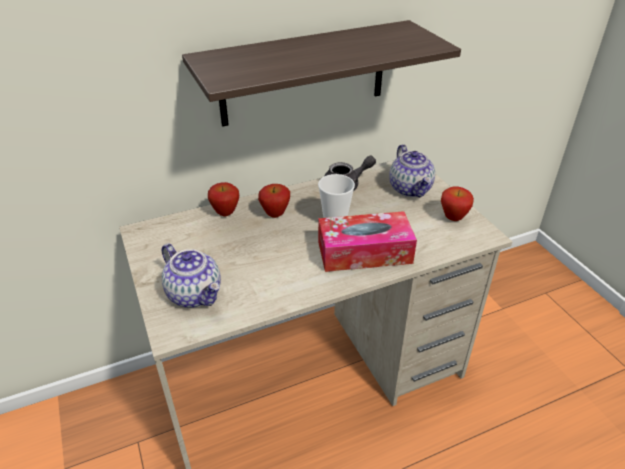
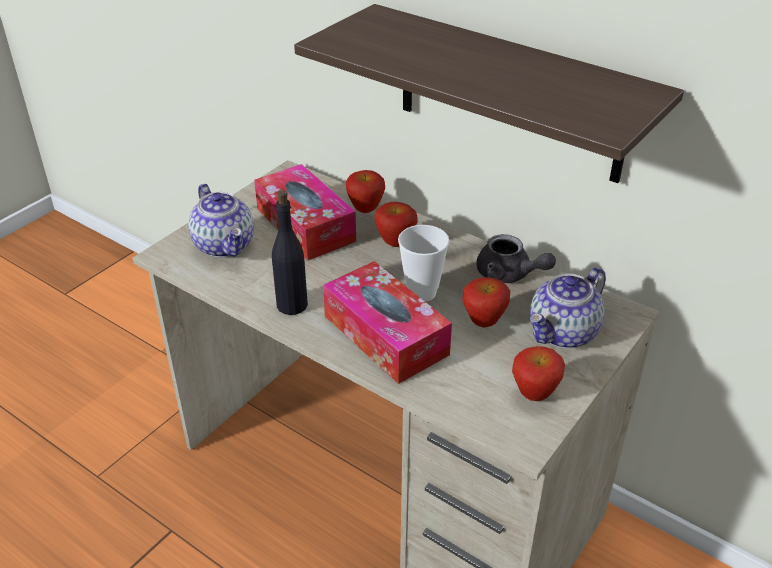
camera: 60 degrees right, 0 degrees up
teapot [162,243,221,308] -> teapot turned 45 degrees counterclockwise [188,184,254,258]
none -> tissue box [254,164,356,260]
none -> black bottle [272,190,308,315]
none -> apple [462,277,511,327]

